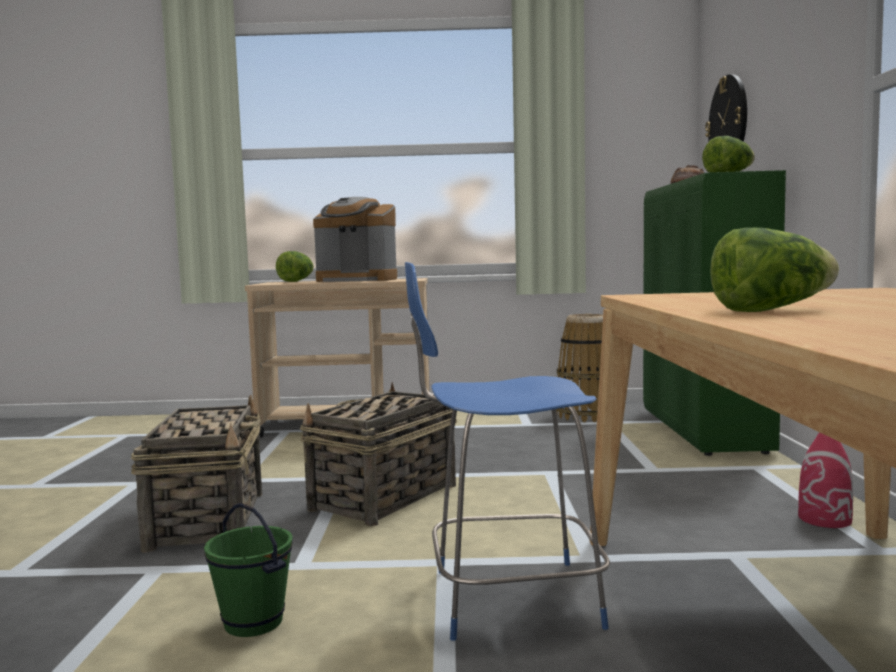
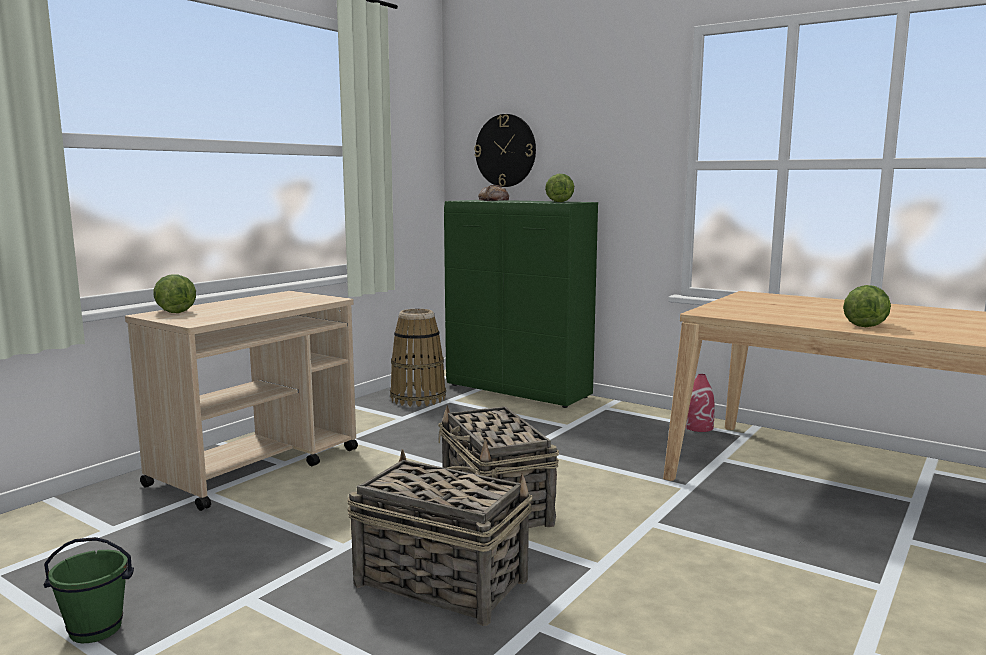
camera: 55 degrees left, 5 degrees up
green bucket [204,503,293,637] -> green bucket moved to [43,537,134,643]
coffee machine [313,197,397,282] -> none
blue chair [405,262,610,641] -> none

